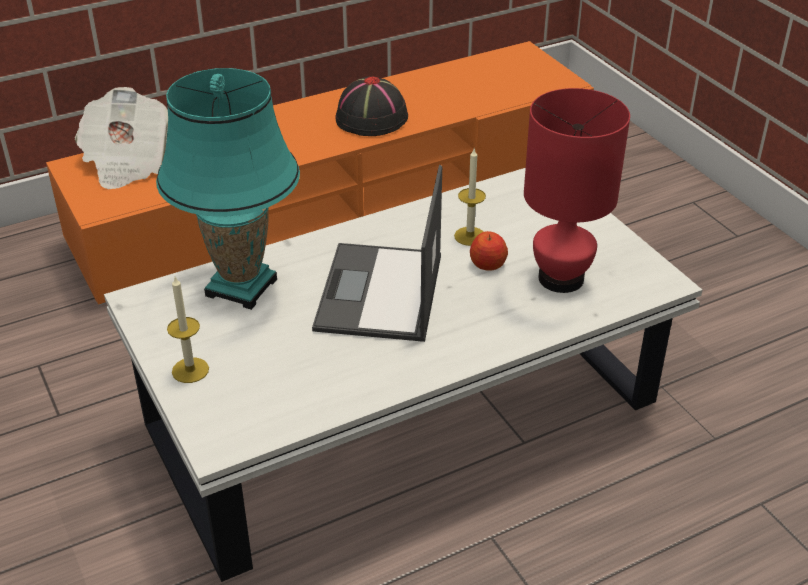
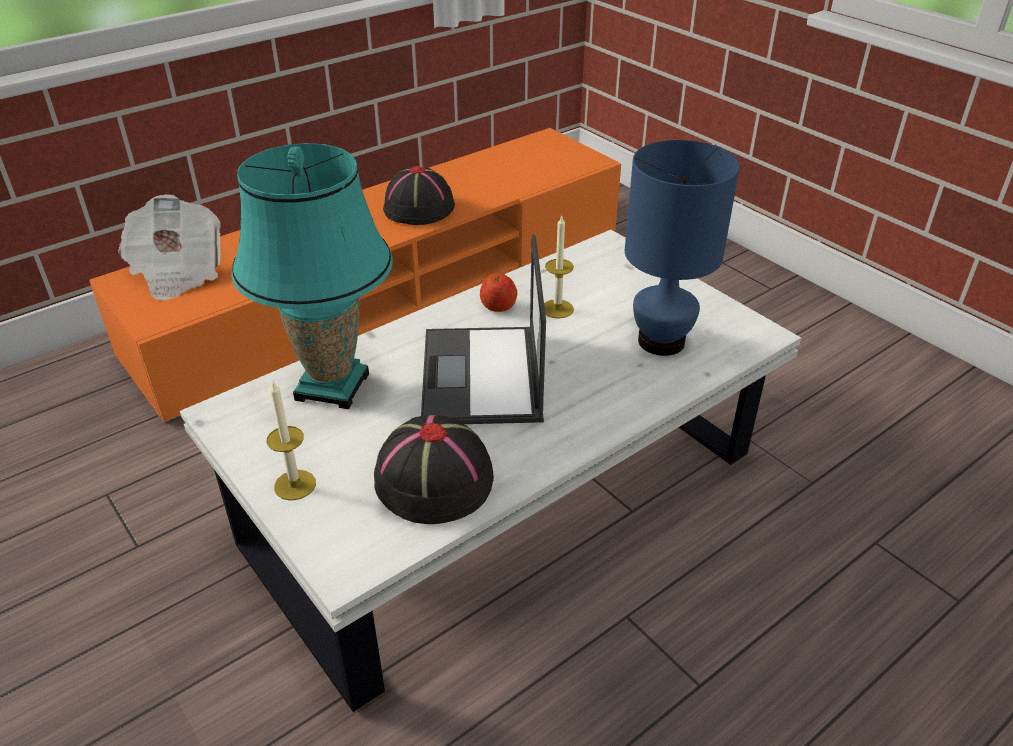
camera: 10 degrees left, 0 degrees up
apple [470,231,508,271] -> apple moved to [480,273,517,312]
red table lamp [524,88,630,293] -> blue table lamp [625,140,740,356]
none -> black hat [374,415,494,524]

